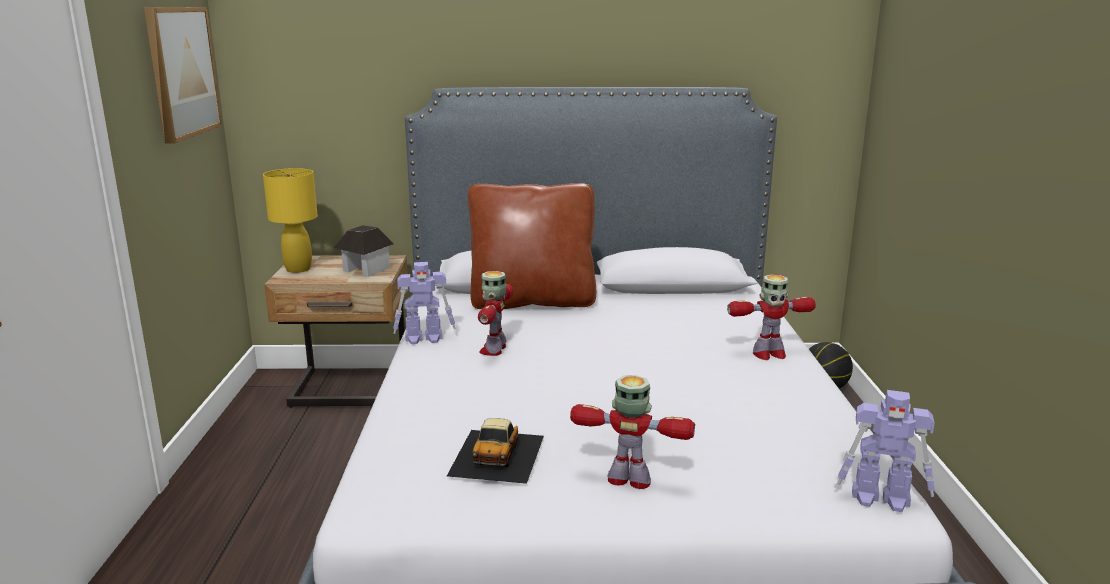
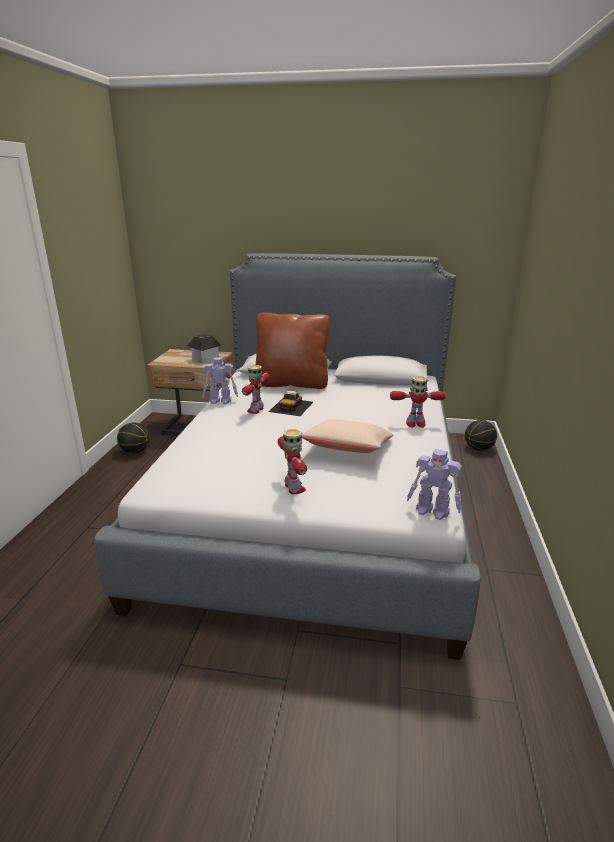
camera: 10 degrees right, 5 degrees up
picture [144,7,222,144] -> none
yellow table lamp [263,168,318,273] -> none
toy car [447,418,544,484] -> toy car moved to [268,391,313,416]
toy robot [570,375,695,489] -> toy robot turned 45 degrees clockwise [278,429,307,494]
none -> basketball [117,423,150,453]
none -> beige pillow [302,419,394,453]

